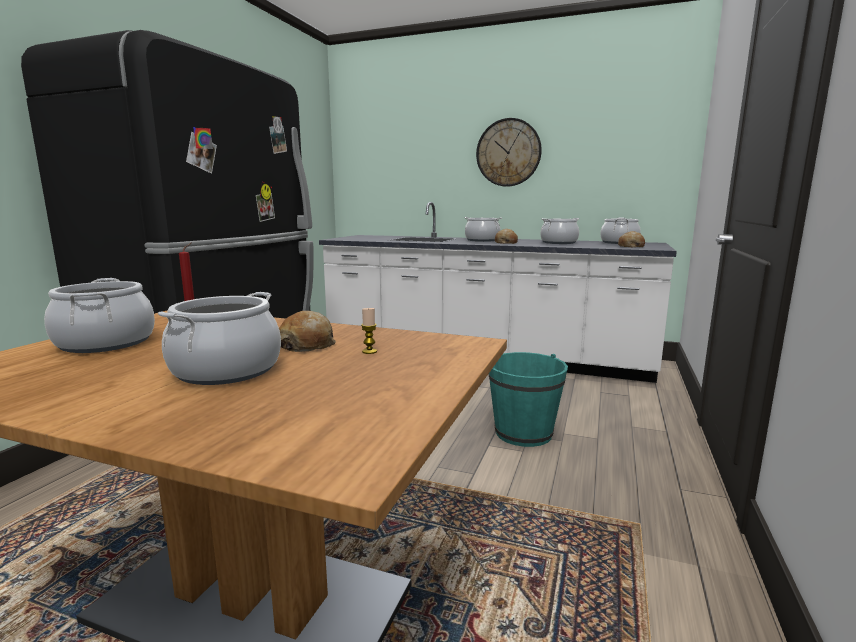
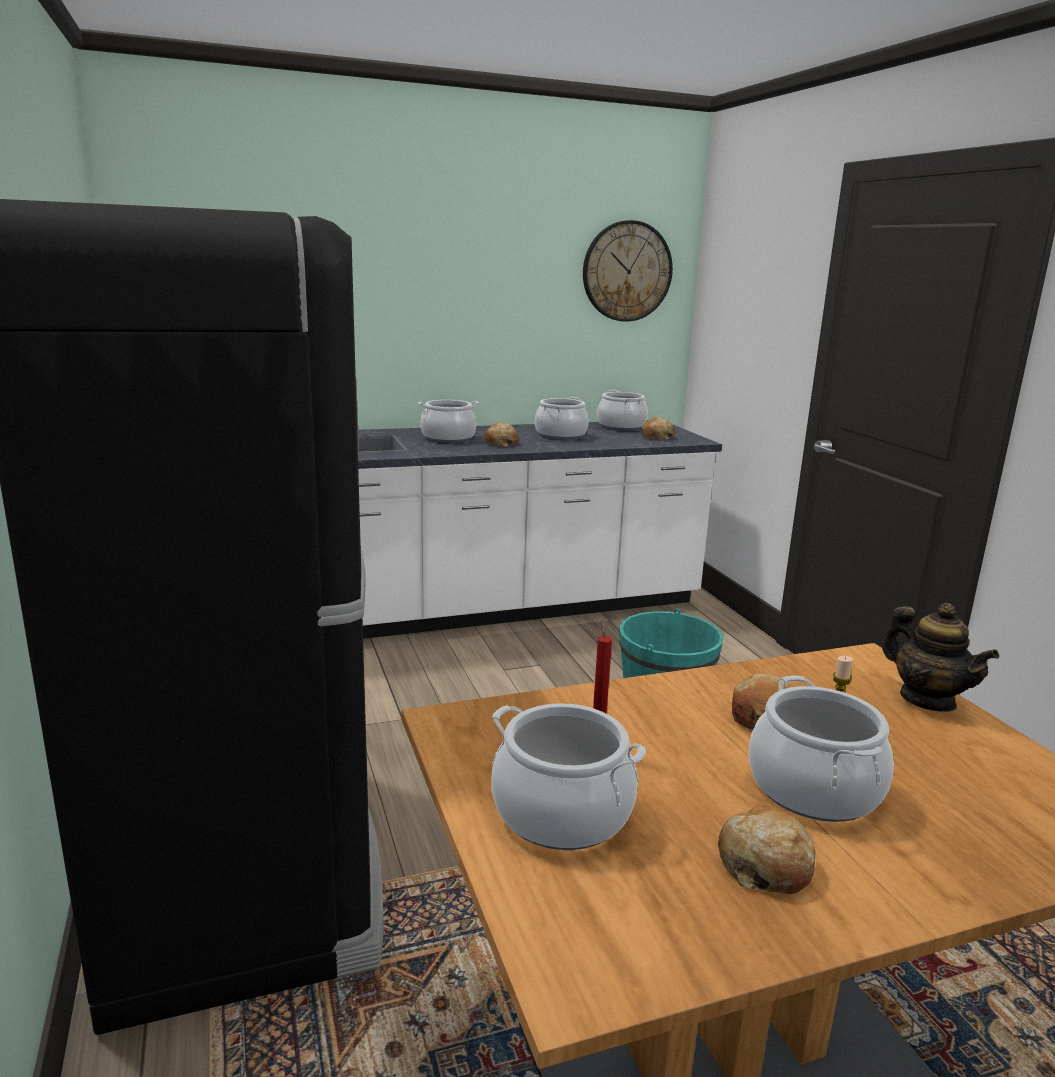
camera: 40 degrees left, 5 degrees up
wall clock [476,118,542,187] -> wall clock moved to [583,220,673,322]
none -> bread [718,806,816,894]
none -> teapot [882,603,999,712]

